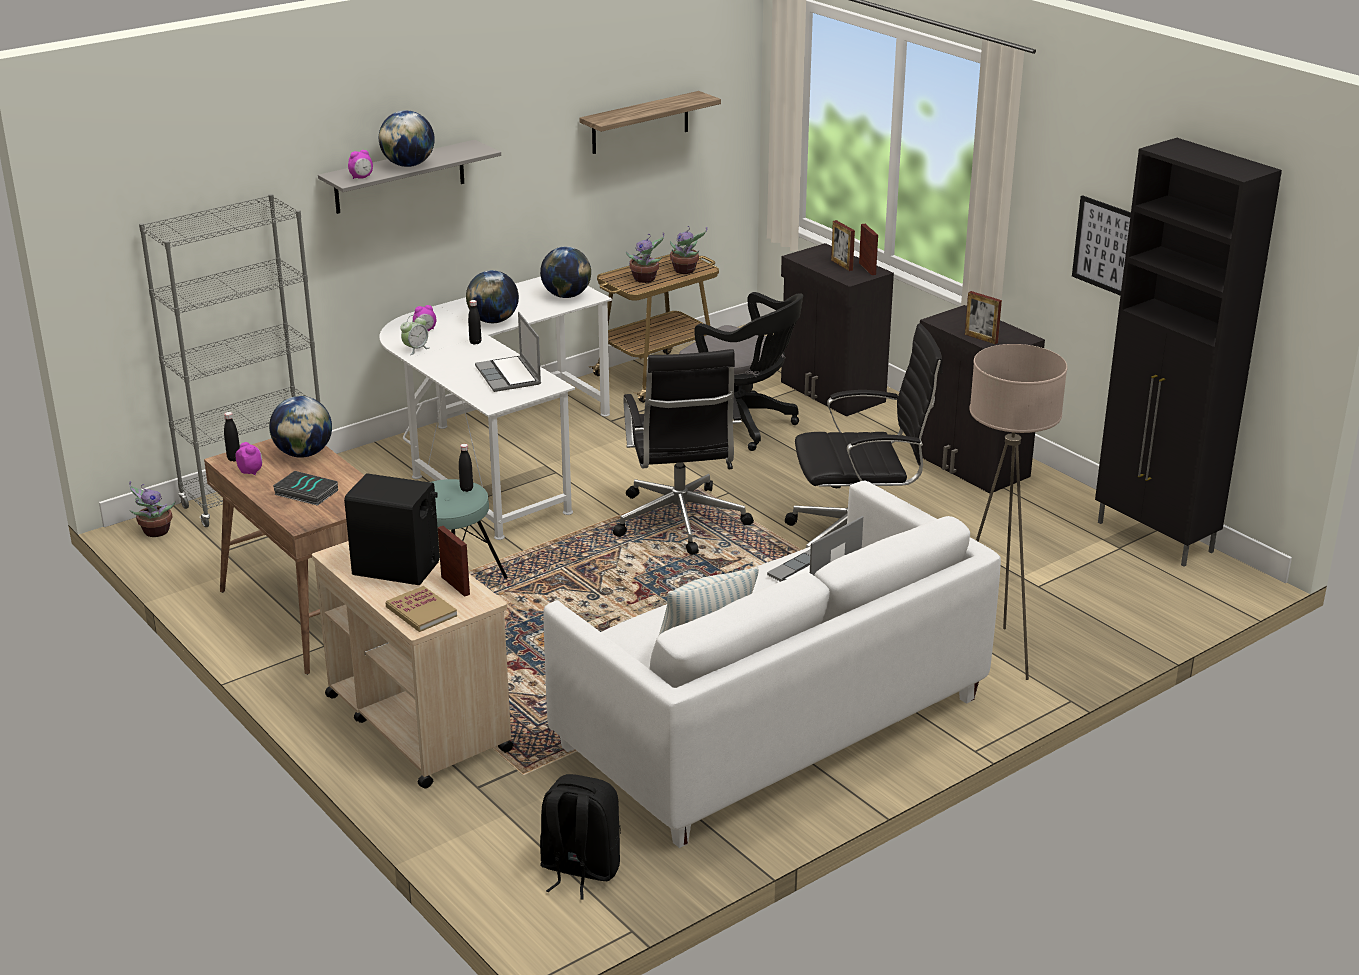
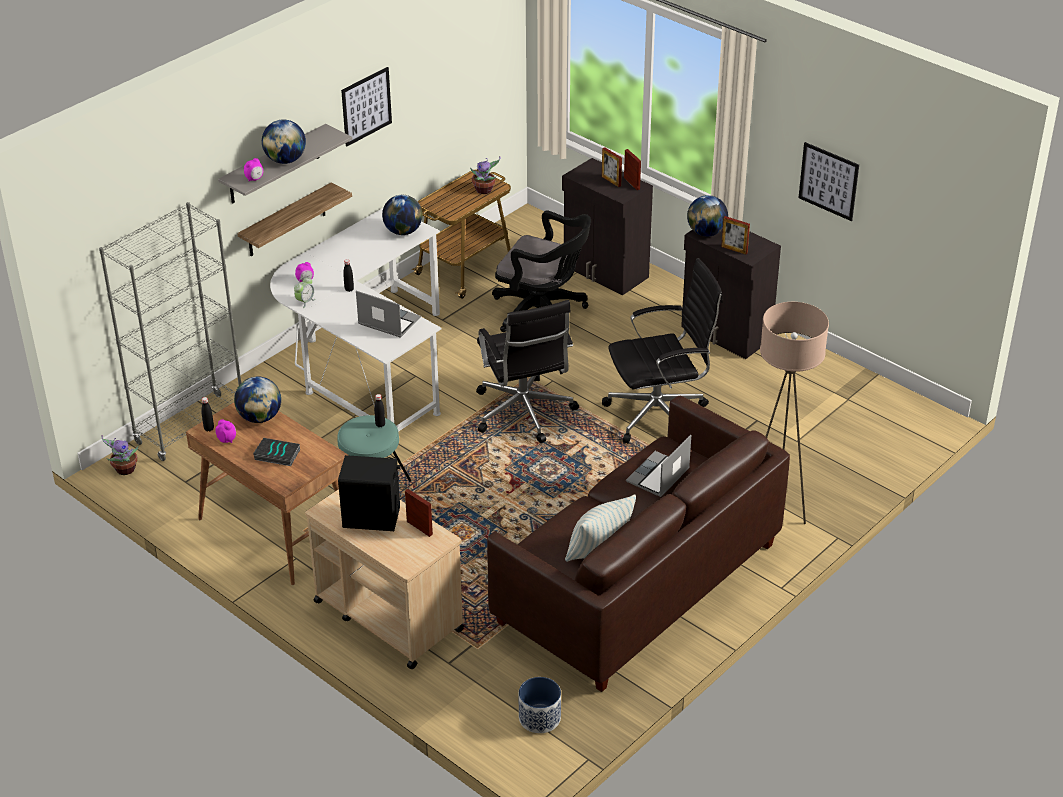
camera: 10 degrees left, 10 degrees up
book [385,586,457,632] -> none
globe [466,270,519,323] -> globe moved to [687,195,728,237]
laptop [475,312,541,392] -> laptop turned 150 degrees clockwise [356,291,421,338]
black backpack [540,774,620,899] -> planter [519,677,561,733]
white sofa [543,481,1001,848] -> brown sofa [487,396,790,692]
shelf [579,91,721,154] -> shelf moved to [237,182,352,256]
potted plant [626,232,664,283] -> none
black cabinet [1095,138,1282,567] -> none
none -> picture [341,67,392,146]

